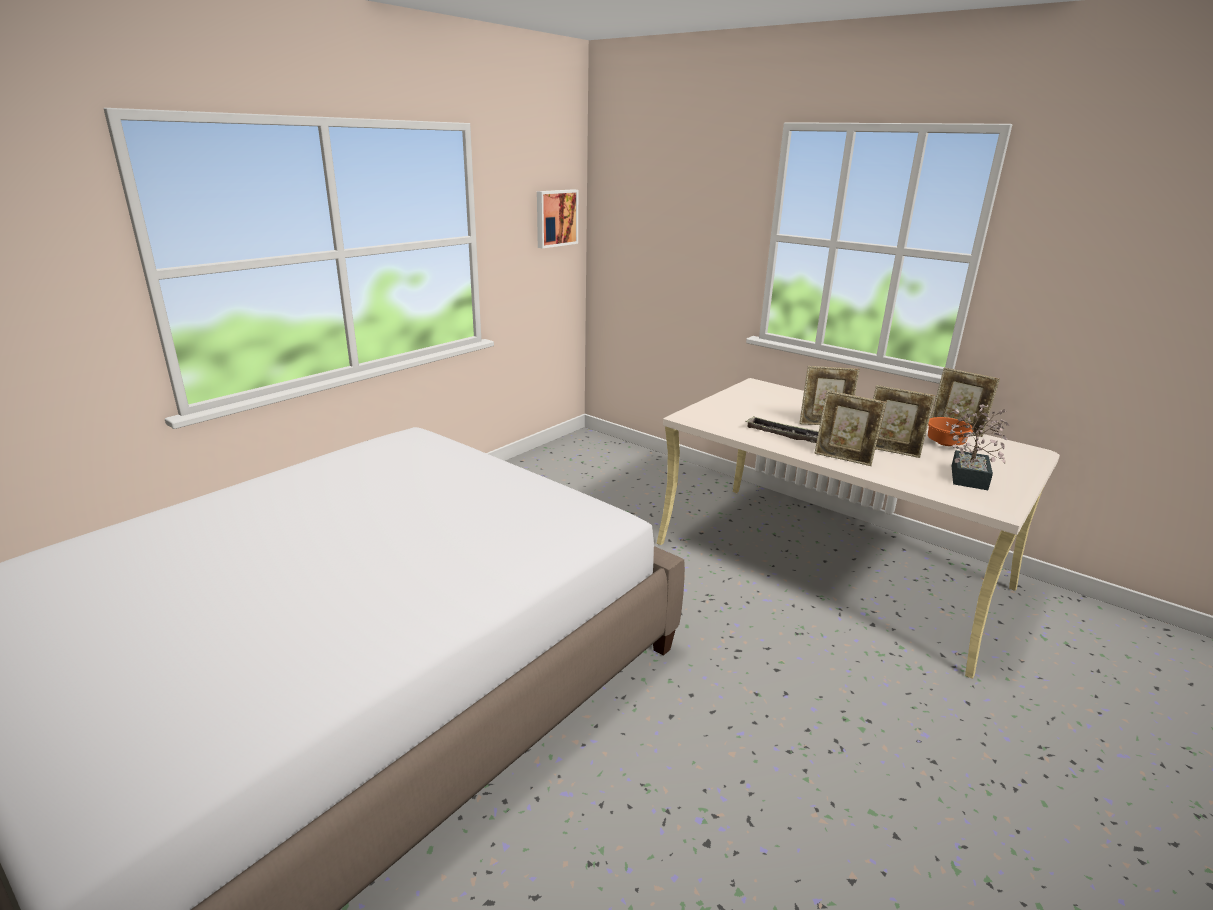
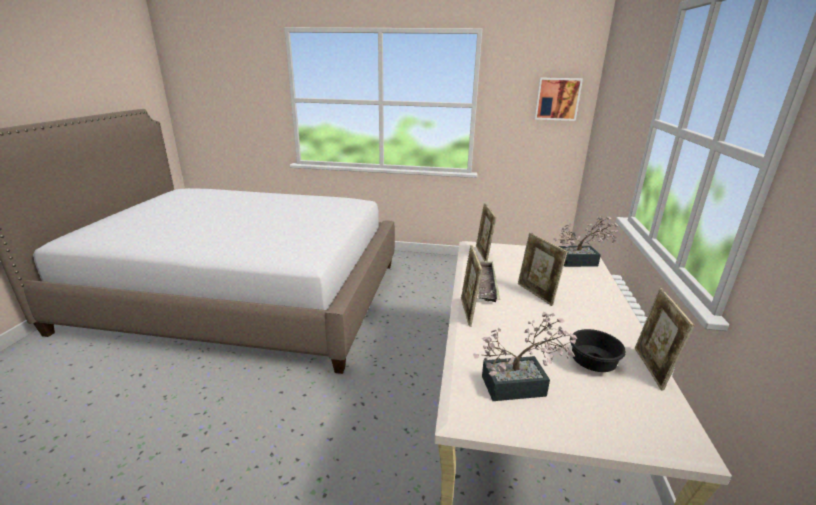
camera: 60 degrees right, 0 degrees up
picture frame [873,385,936,458] -> picture frame moved to [476,203,496,261]
orange bowl [928,417,974,446] -> black bowl [570,329,626,372]
none -> potted plant [554,217,619,267]

